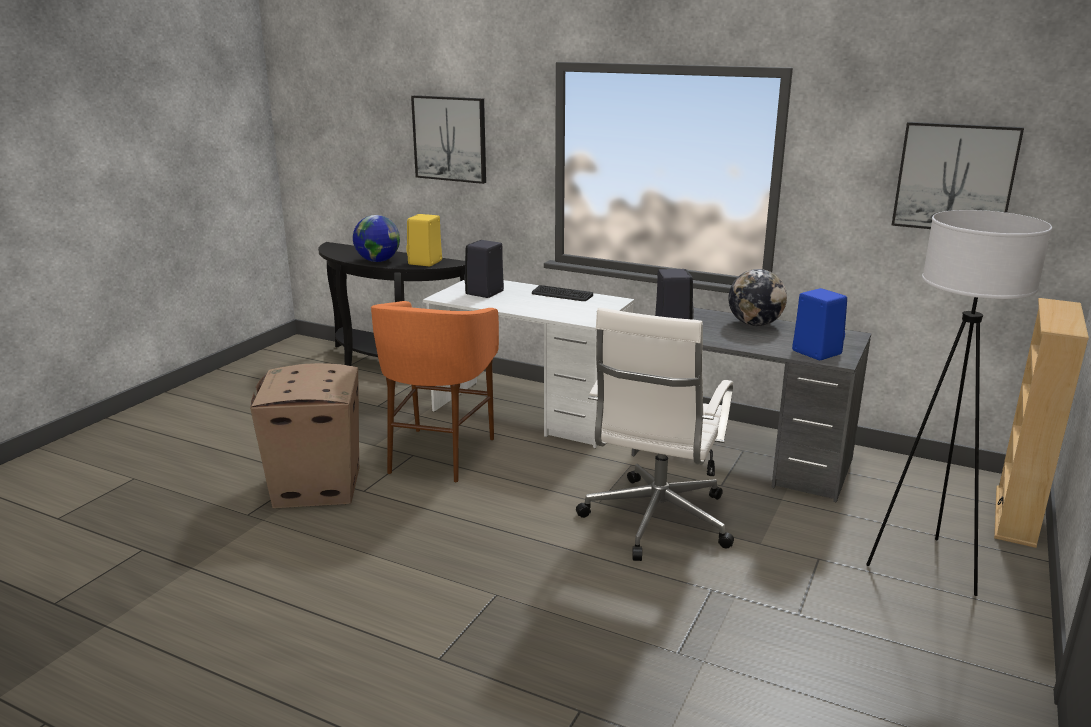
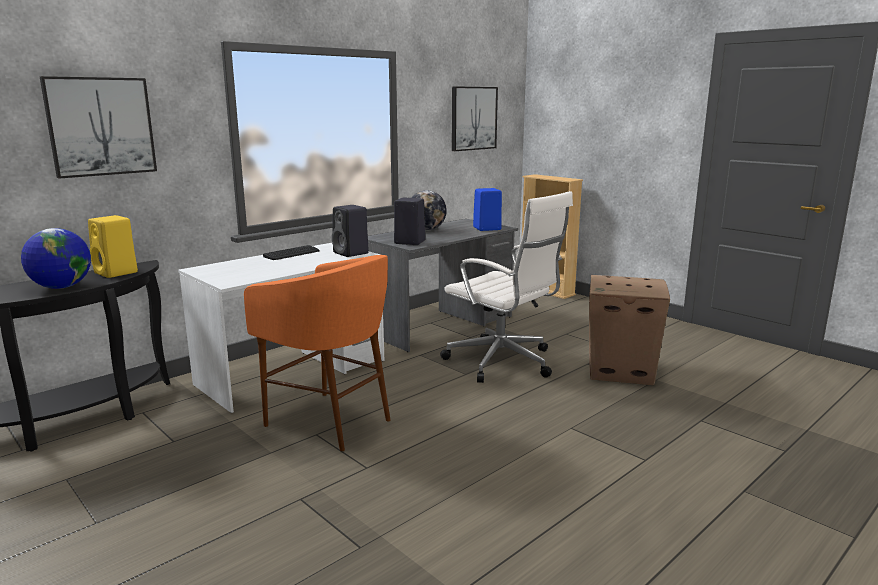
camera: 70 degrees left, 5 degrees down
cardboard box [250,363,359,508] -> cardboard box moved to [589,275,670,385]
black speaker [464,240,504,298] -> black speaker moved to [332,205,369,257]
white floor lamp [866,210,1052,596] -> none

